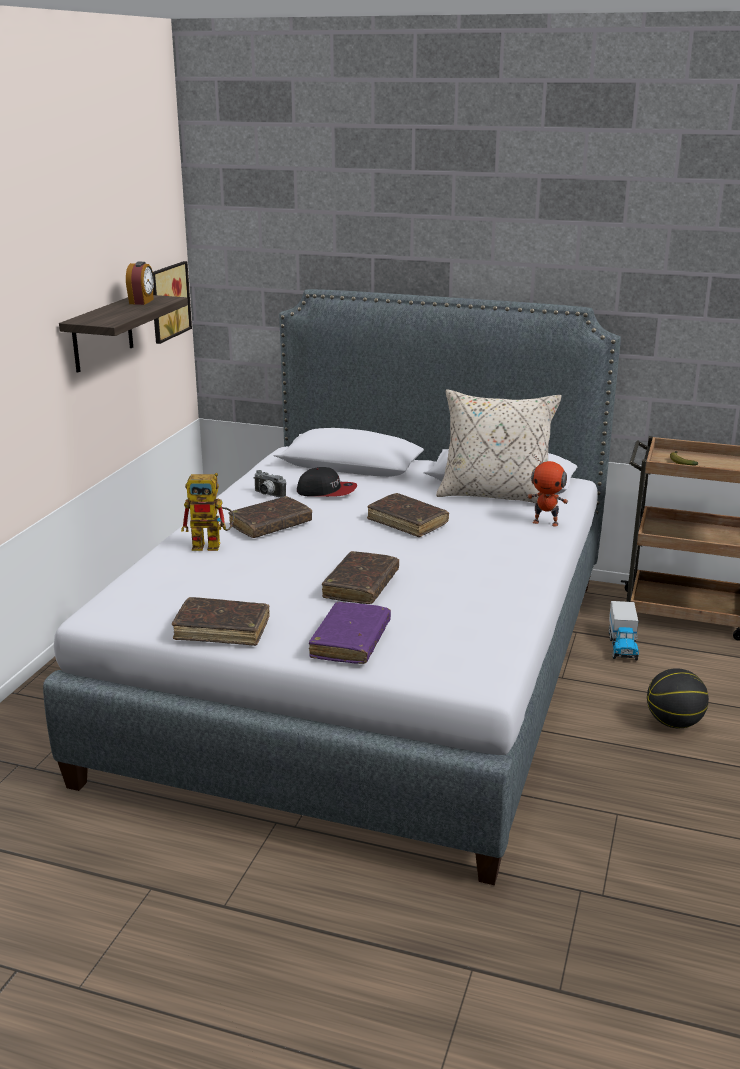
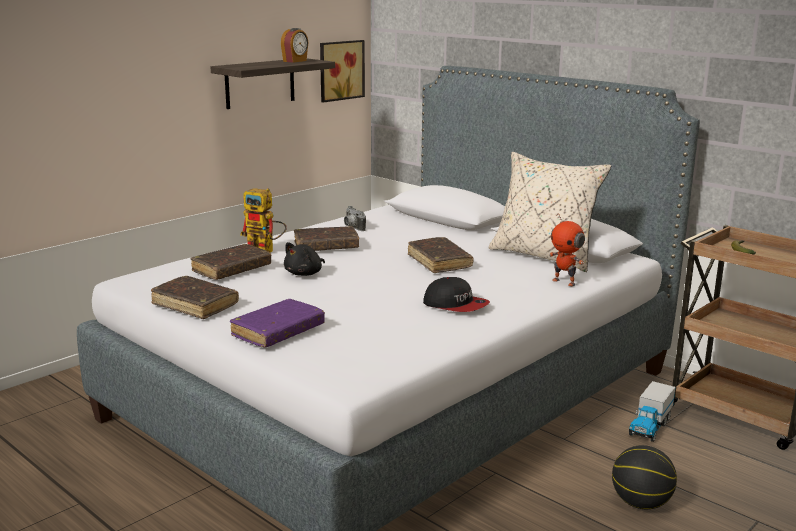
camera: 25 degrees right, 5 degrees down
cap [297,467,357,497] -> cap moved to [423,277,490,312]
brown book [322,551,399,604] -> brown book moved to [190,244,271,280]
none -> black plush toy [284,242,325,276]

